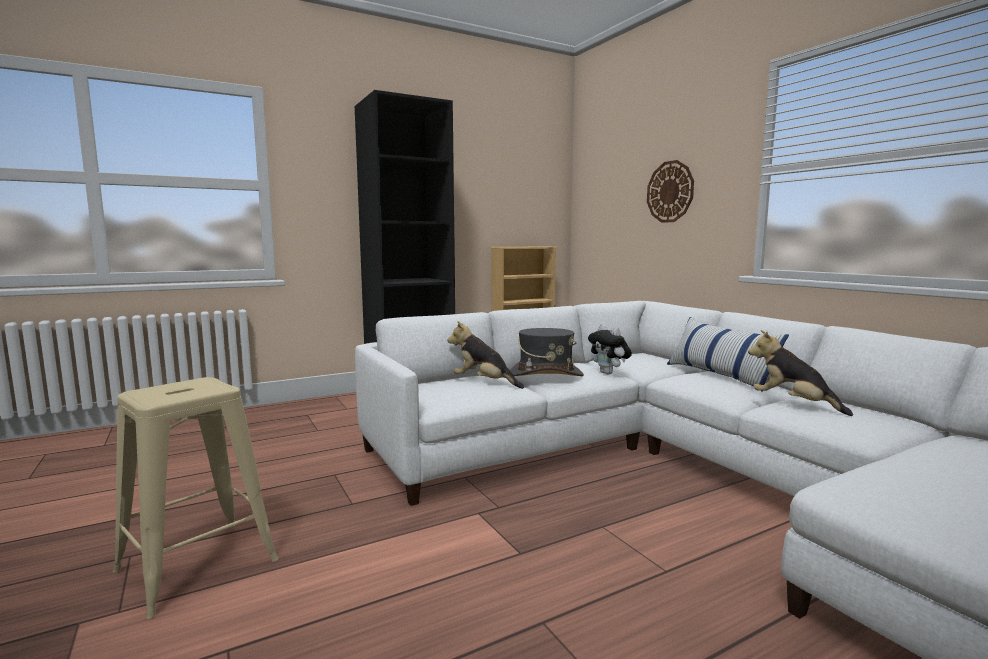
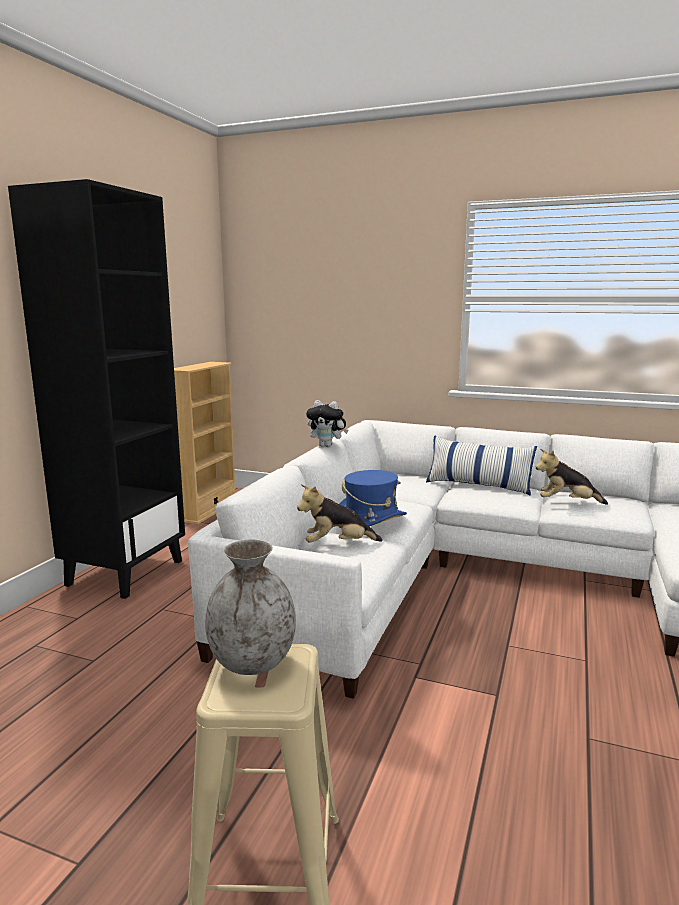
camera: 40 degrees left, 5 degrees up
grey hat [510,328,584,376] -> blue hat [338,470,407,527]
plush toy [588,324,632,374] -> plush toy moved to [306,400,348,447]
wall clock [647,160,694,223] -> none
none -> grey vase [205,540,296,675]

